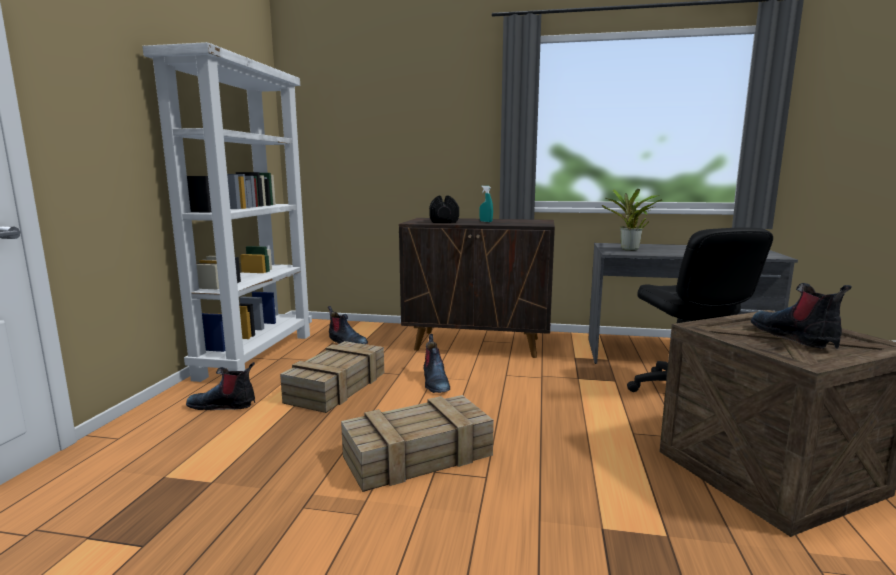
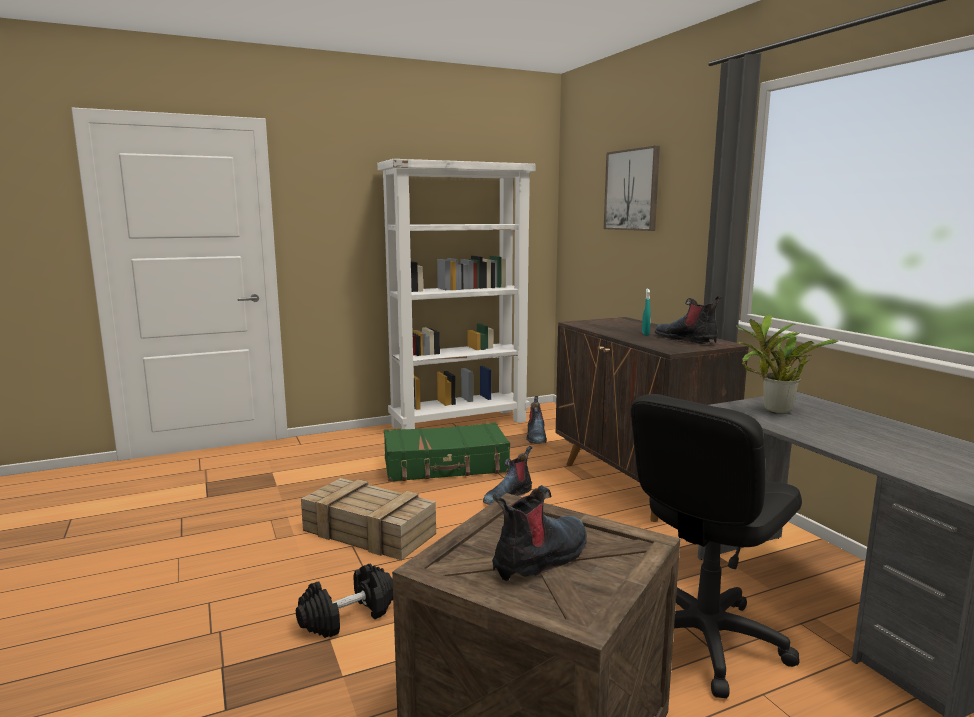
camera: 55 degrees right, 0 degrees up
boot [186,362,255,410] -> boot moved to [655,296,722,344]
crate [280,341,384,413] -> green suitcase [384,423,510,482]
black dumbbell [429,196,459,223] -> black dumbbell moved to [296,564,393,638]
none -> picture [604,146,660,231]

